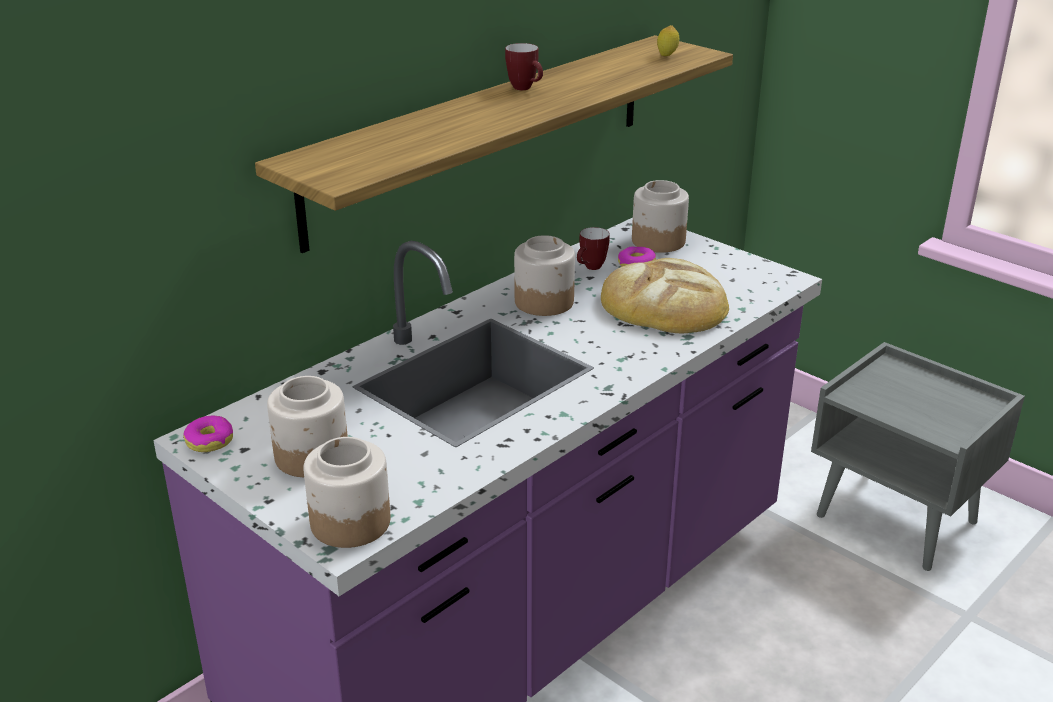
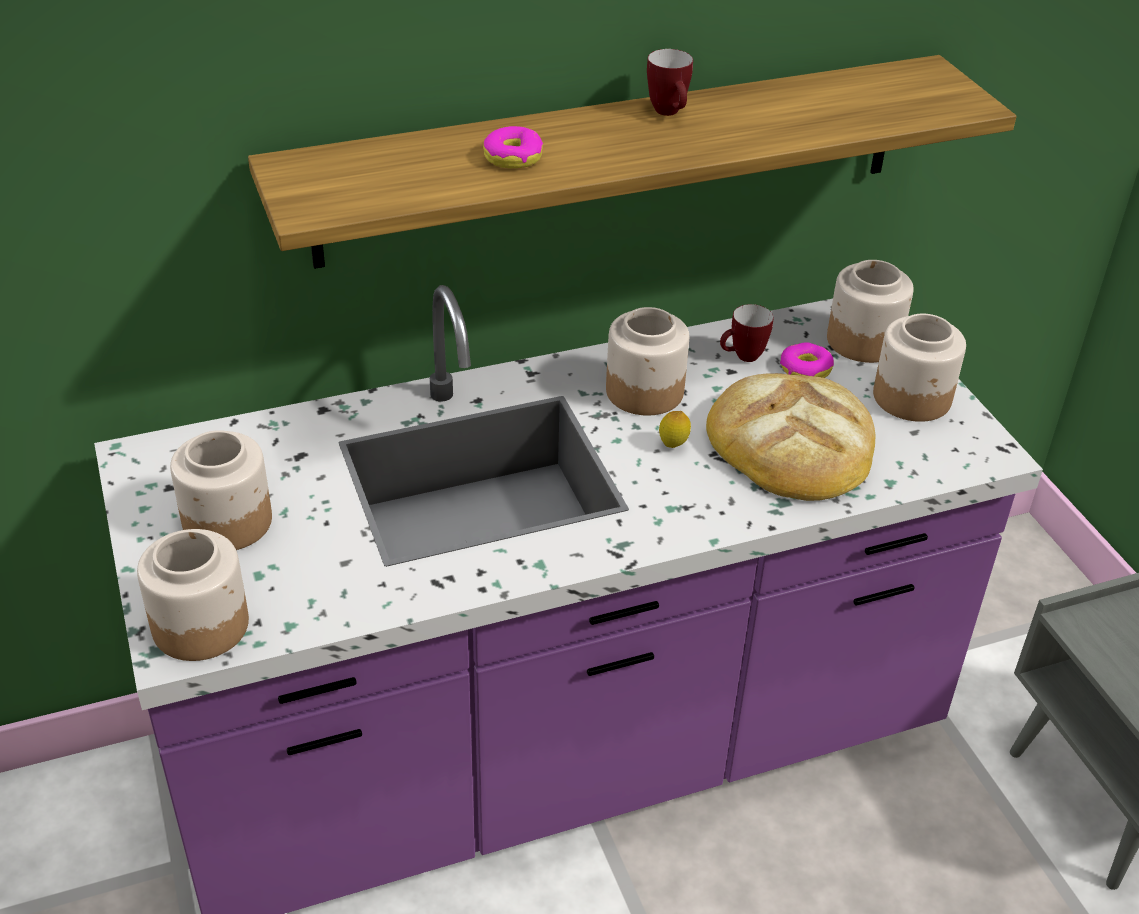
camera: 25 degrees right, 10 degrees up
donut [183,416,233,452] -> donut moved to [483,126,543,168]
lemon [657,25,679,56] -> lemon moved to [659,411,691,448]
none -> jar [873,314,966,422]

